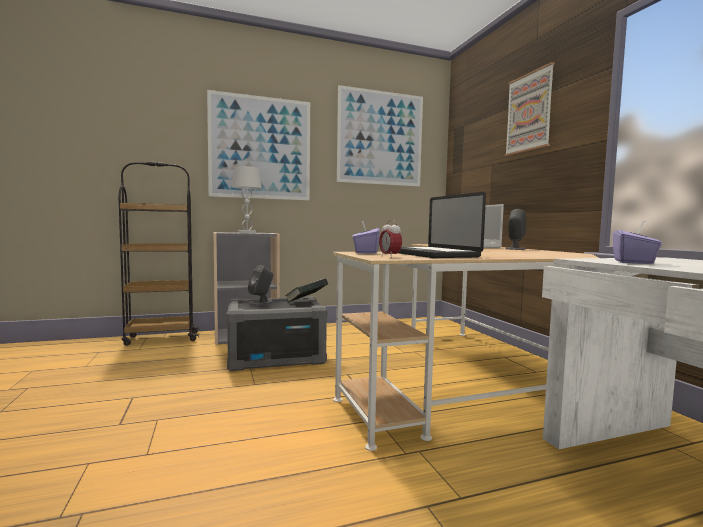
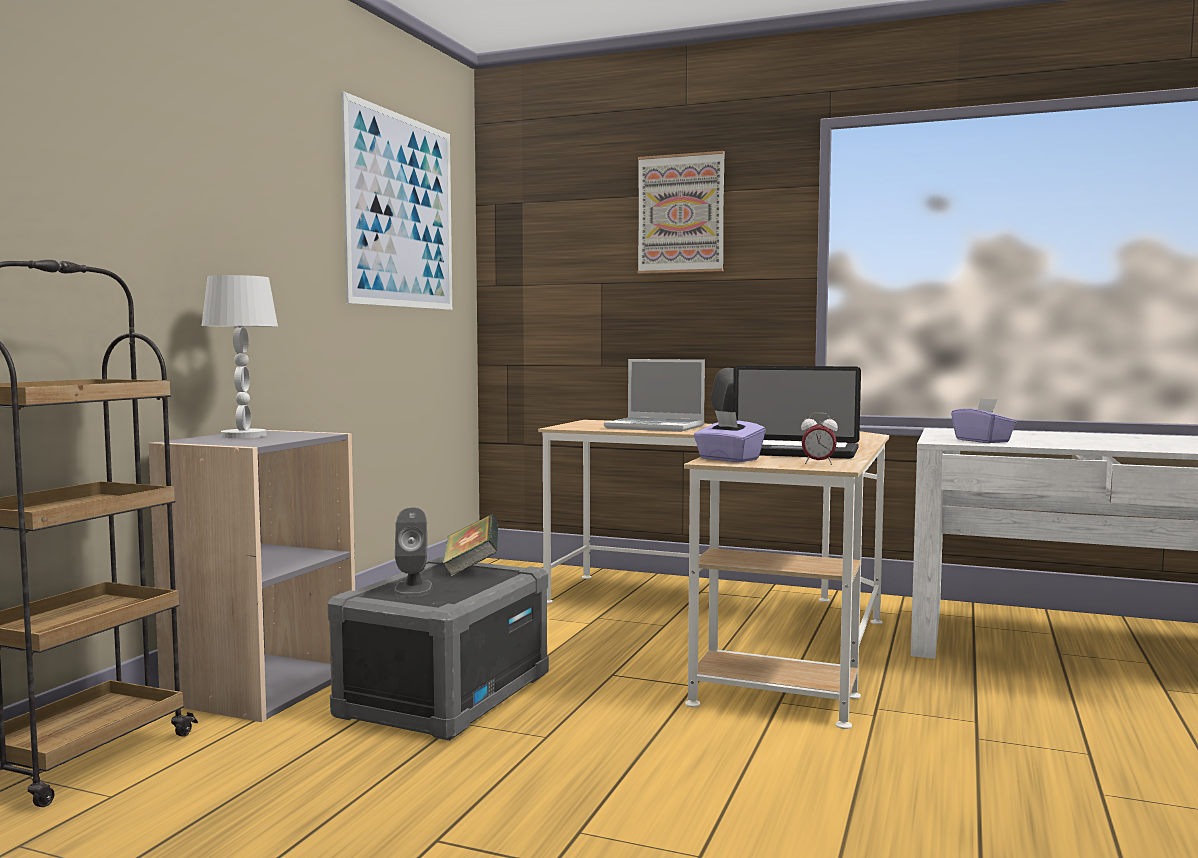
camera: 50 degrees left, 0 degrees up
picture [207,90,310,200] -> none

